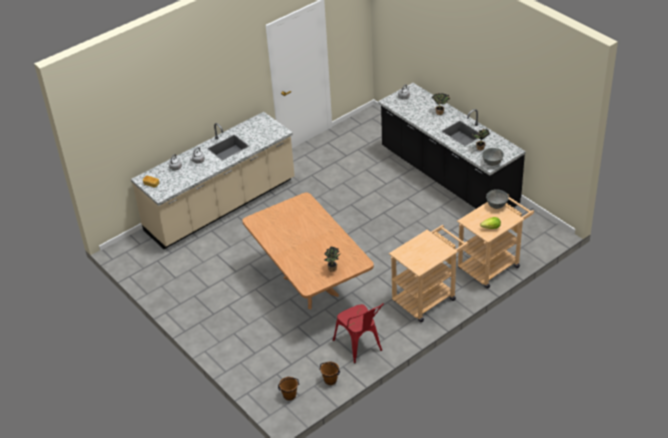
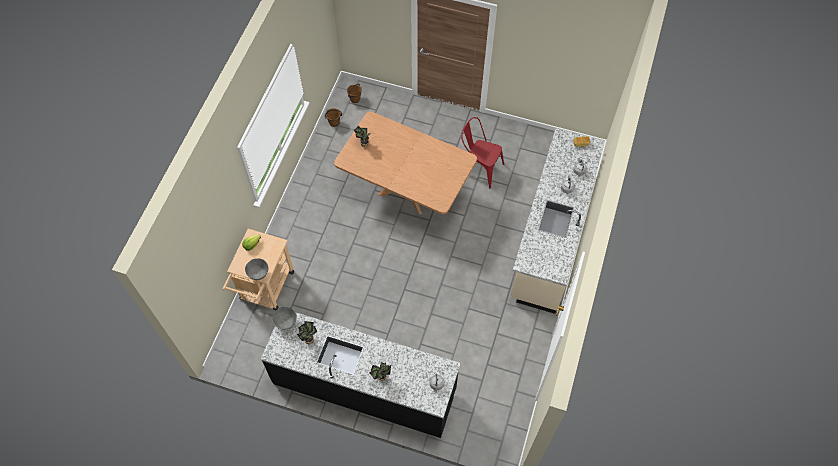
camera: 145 degrees right, 20 degrees up
red chair [333,303,384,364] -> red chair moved to [461,117,504,188]
beige cart [389,225,469,322] -> none

